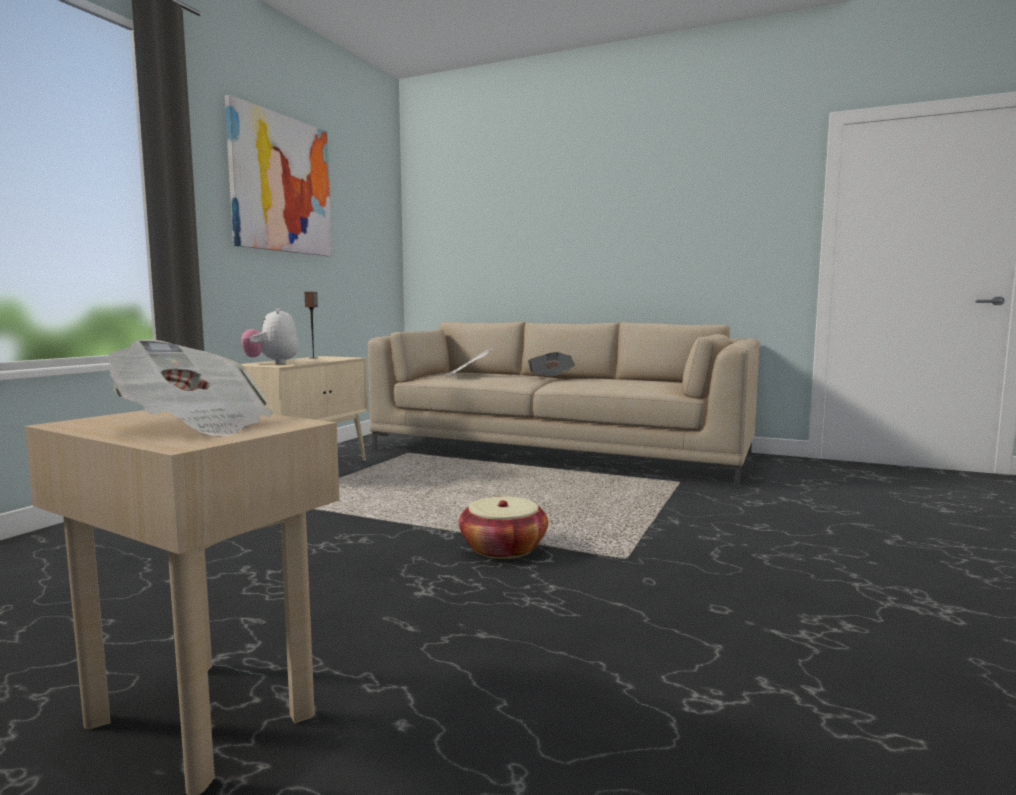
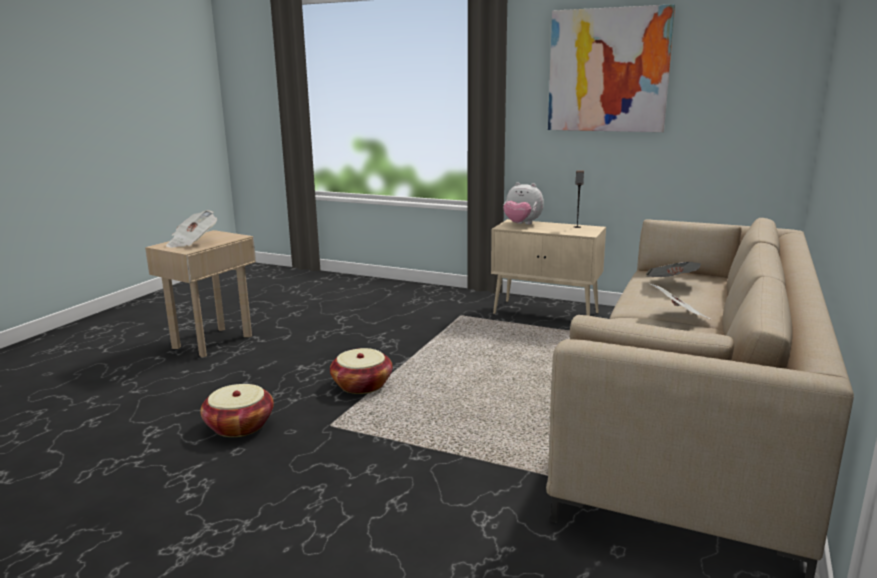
camera: 90 degrees right, 10 degrees up
plush toy [241,308,299,364] -> plush toy turned 135 degrees counterclockwise [503,182,544,224]
none -> basket [200,384,274,437]

